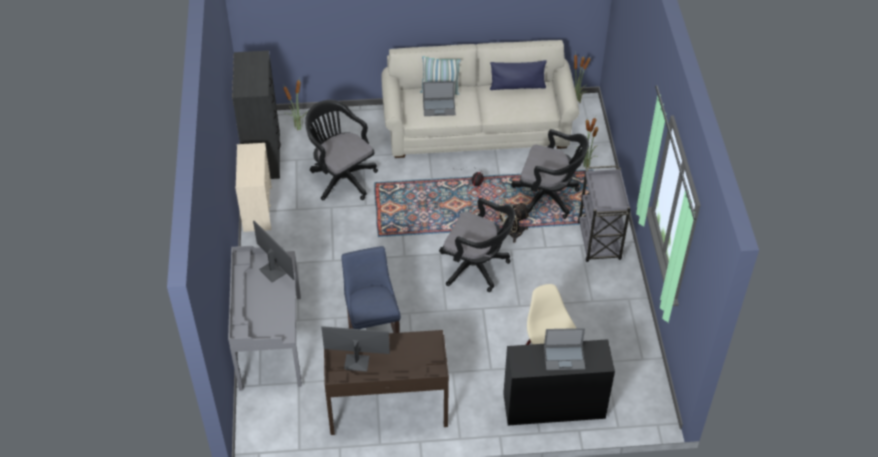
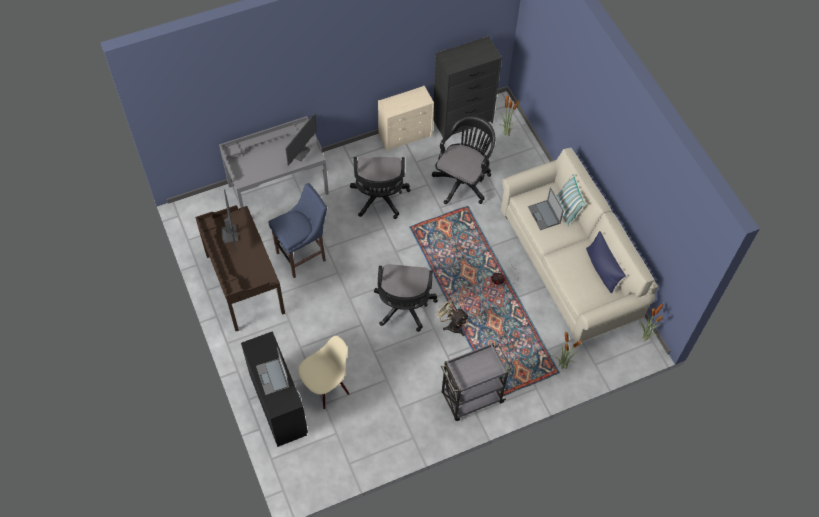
camera: 70 degrees right, 10 degrees up
black office chair [511,129,589,219] -> black office chair moved to [350,157,410,219]

